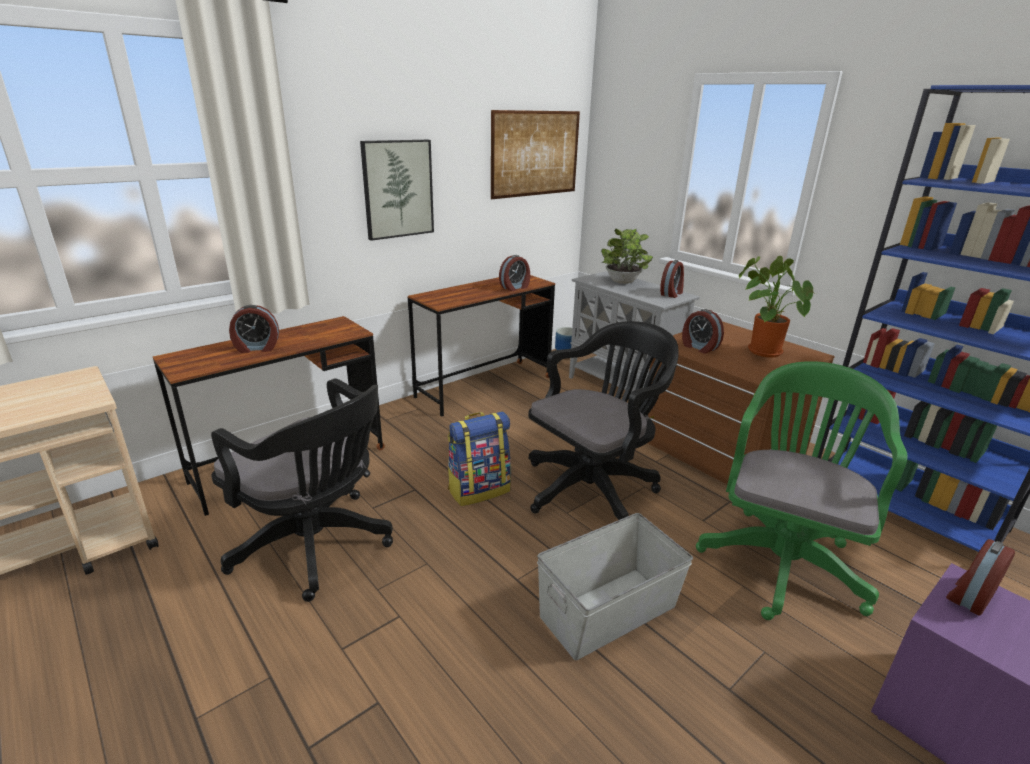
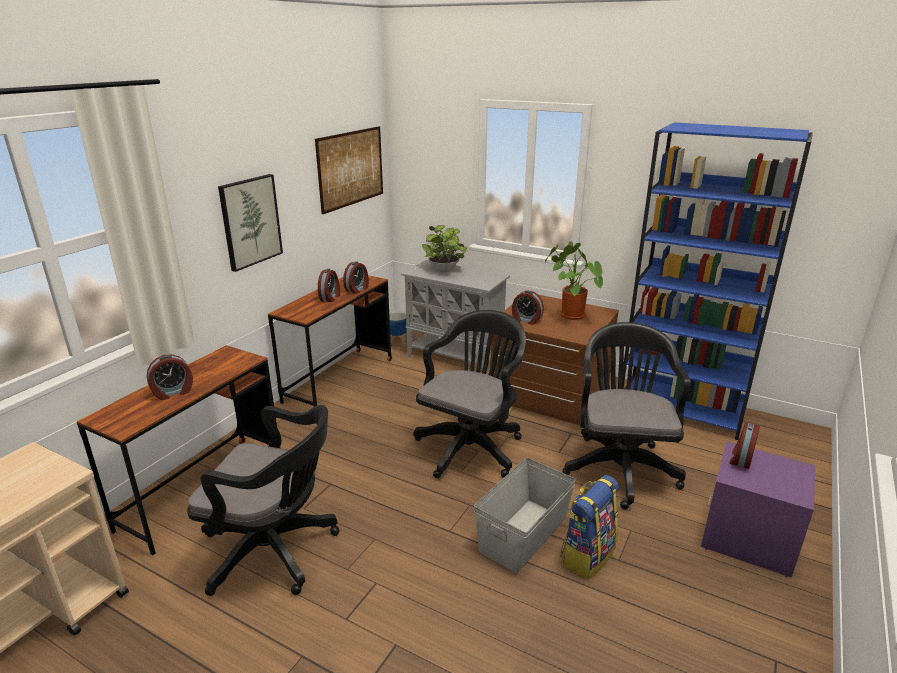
camera: 20 degrees left, 0 degrees up
backpack [448,411,511,506] -> backpack moved to [560,475,619,579]
alarm clock [660,260,684,298] -> alarm clock moved to [318,269,340,302]
green office chair [696,361,907,620] -> black office chair [562,322,691,510]

